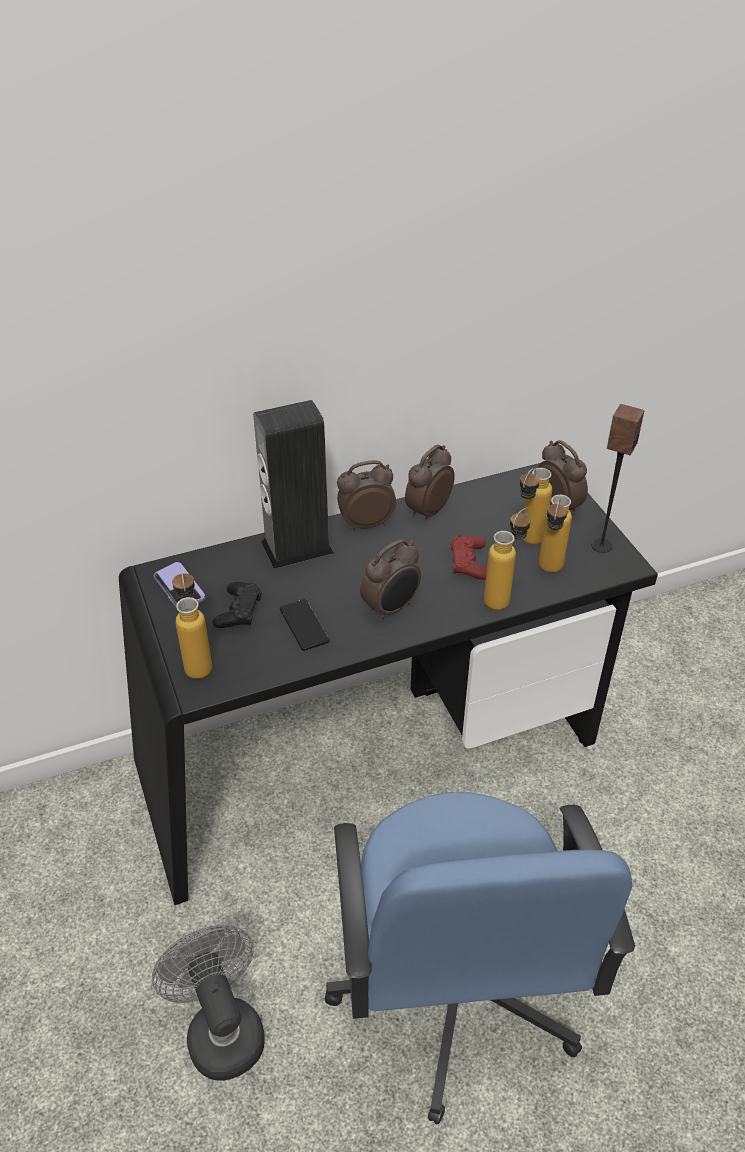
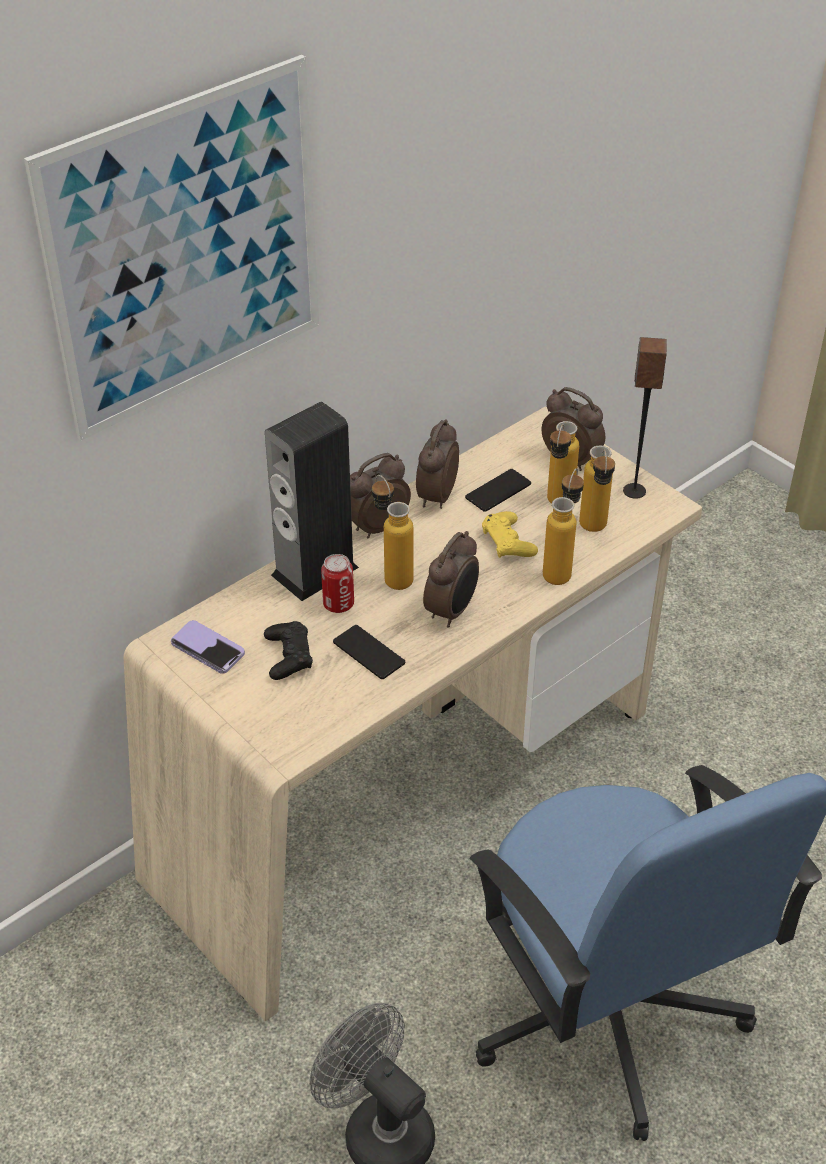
camera: 20 degrees left, 0 degrees up
black desk [119,463,658,905] -> beige desk [124,406,702,1021]
bottle [172,568,212,679] -> bottle moved to [372,475,413,590]
red game controller [450,535,487,580] -> yellow game controller [482,511,538,558]
none -> picture [24,55,319,440]
none -> can [321,554,354,613]
none -> phone [465,469,531,512]

